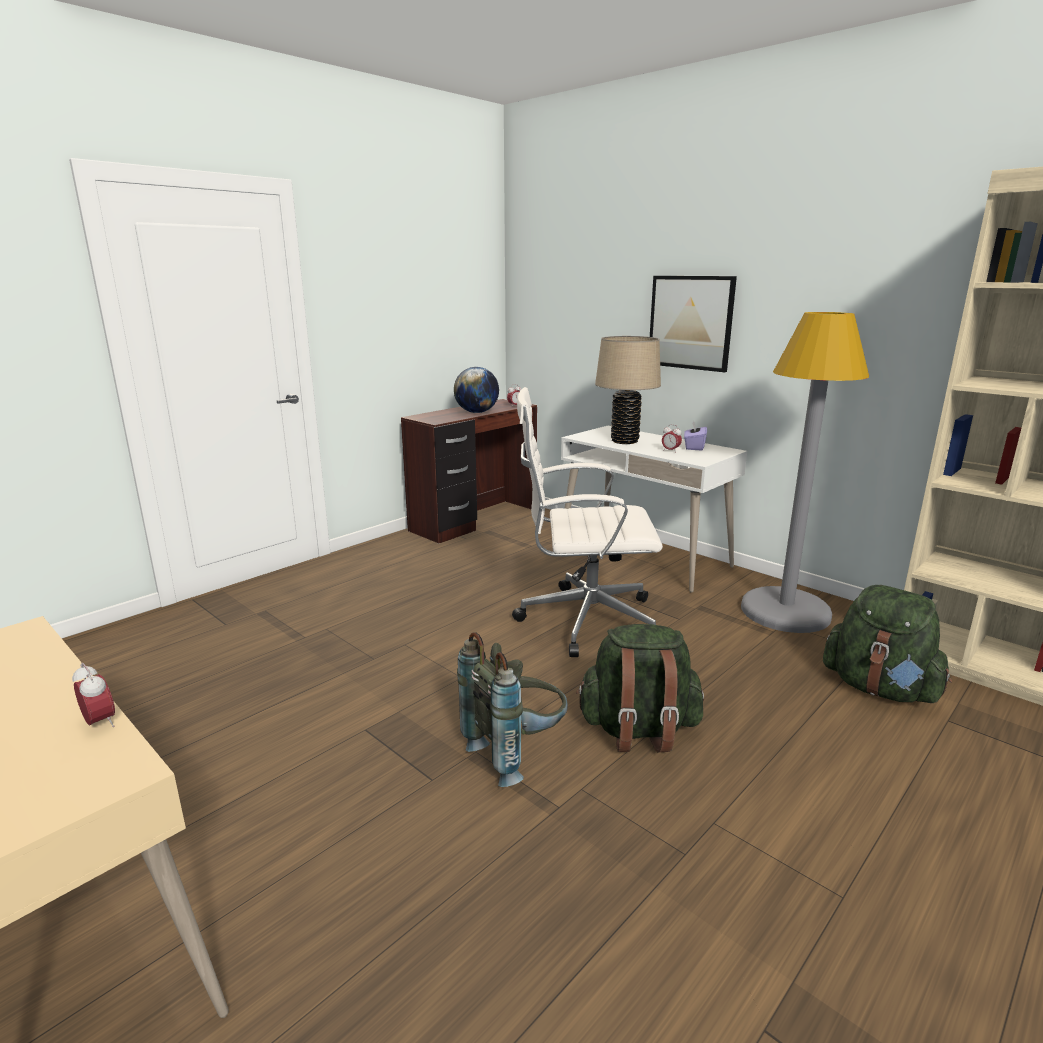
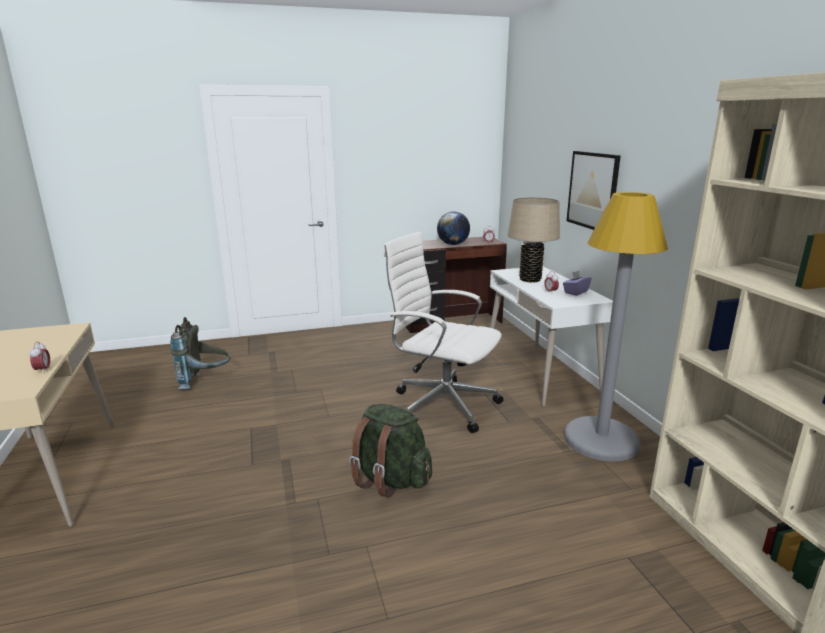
camera: 30 degrees right, 0 degrees up
grey backpack [457,632,568,787] -> grey backpack moved to [170,317,231,389]
green backpack [823,585,952,703] -> none

